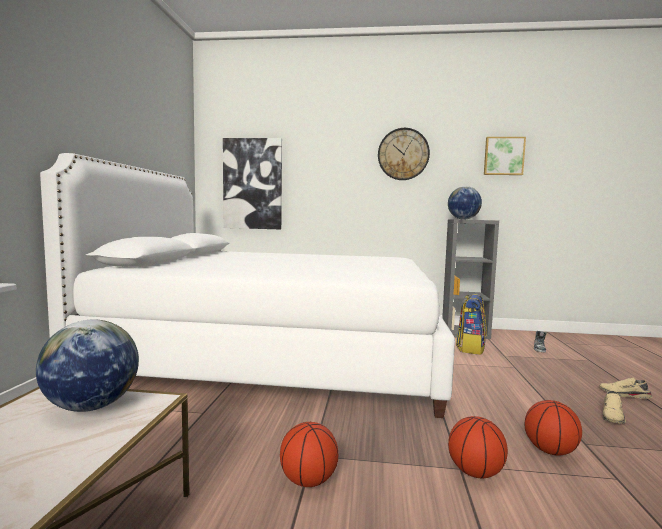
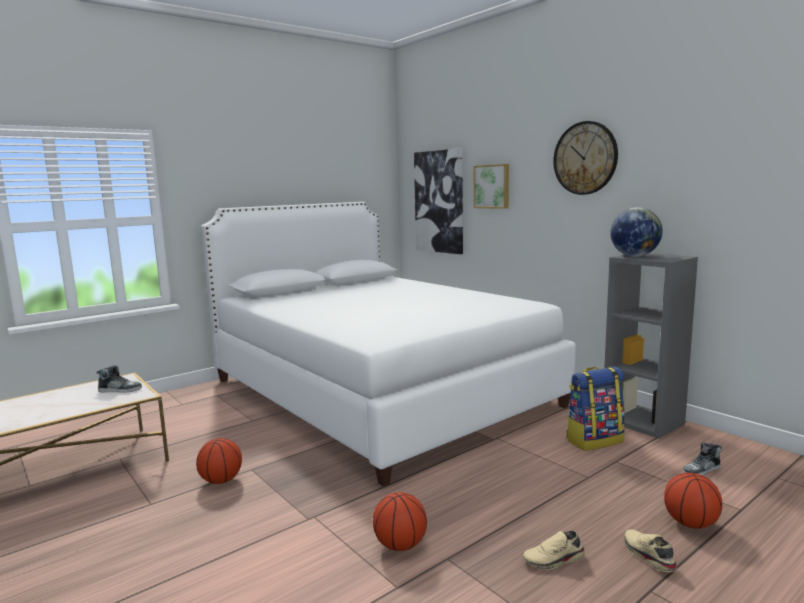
camera: 45 degrees right, 5 degrees up
globe [36,320,139,412] -> shoe [97,366,142,393]
basketball [448,416,508,478] -> basketball moved to [664,473,722,529]
picture [484,137,526,175] -> picture moved to [474,164,509,209]

